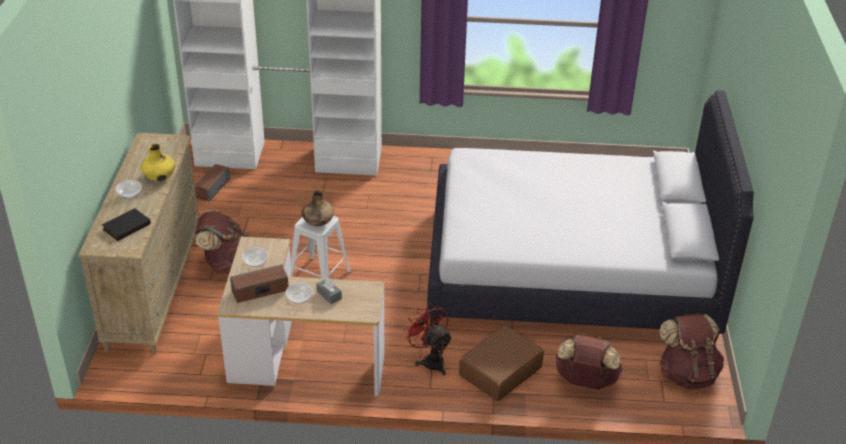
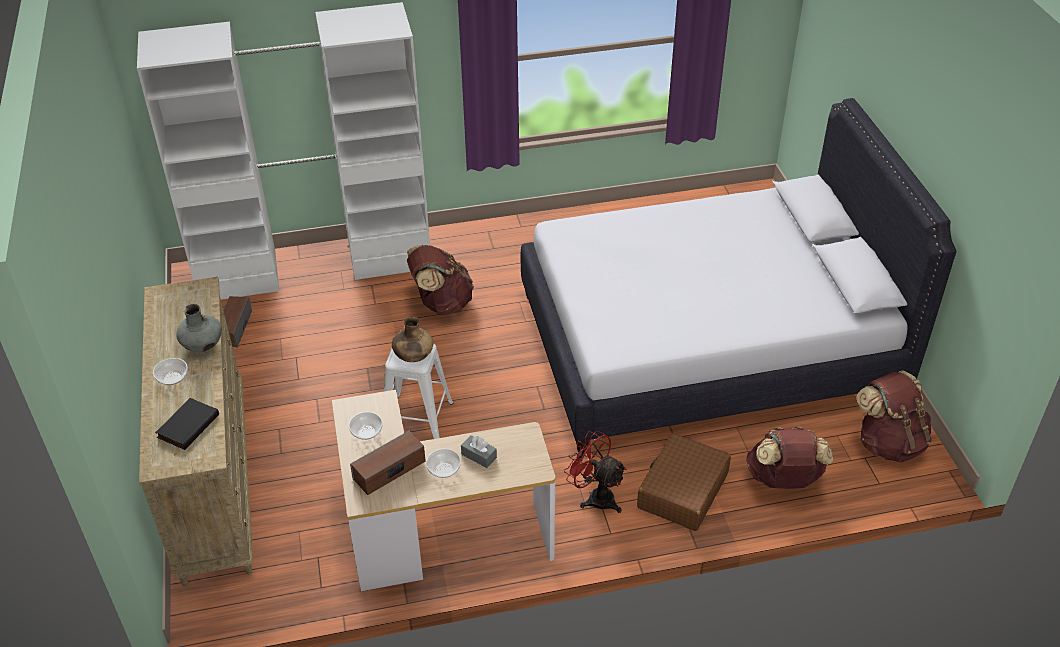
camera: 15 degrees left, 5 degrees up
yellow vase [141,144,175,181] -> grey vase [176,304,222,352]
brown backpack [195,210,250,274] -> brown backpack moved to [407,244,474,315]

